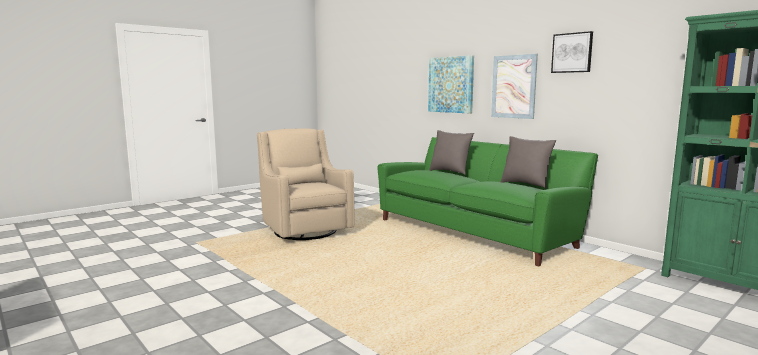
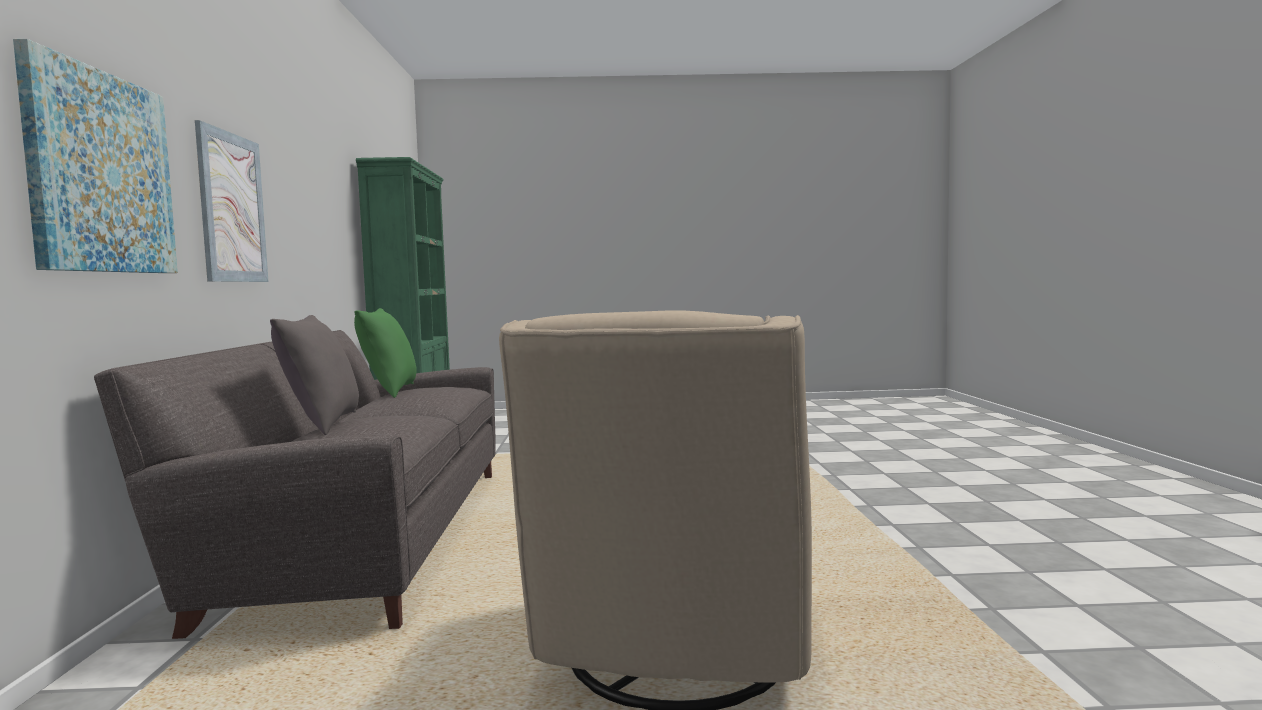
camera: 140 degrees left, 5 degrees down
green sofa [378,137,598,266] -> grey sofa [94,330,496,639]
grey pillow [501,136,557,188] -> green pillow [354,308,417,398]
picture [551,31,593,73] -> none

